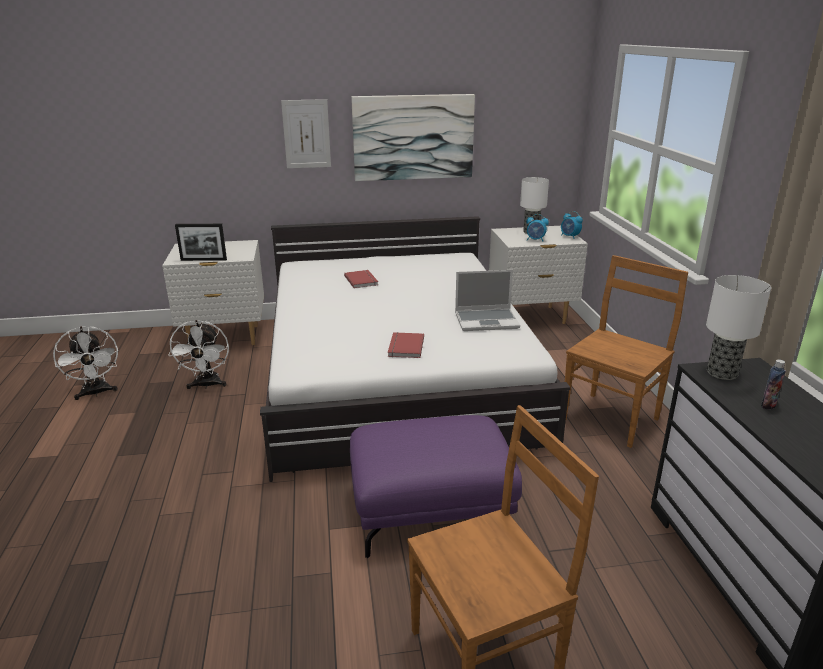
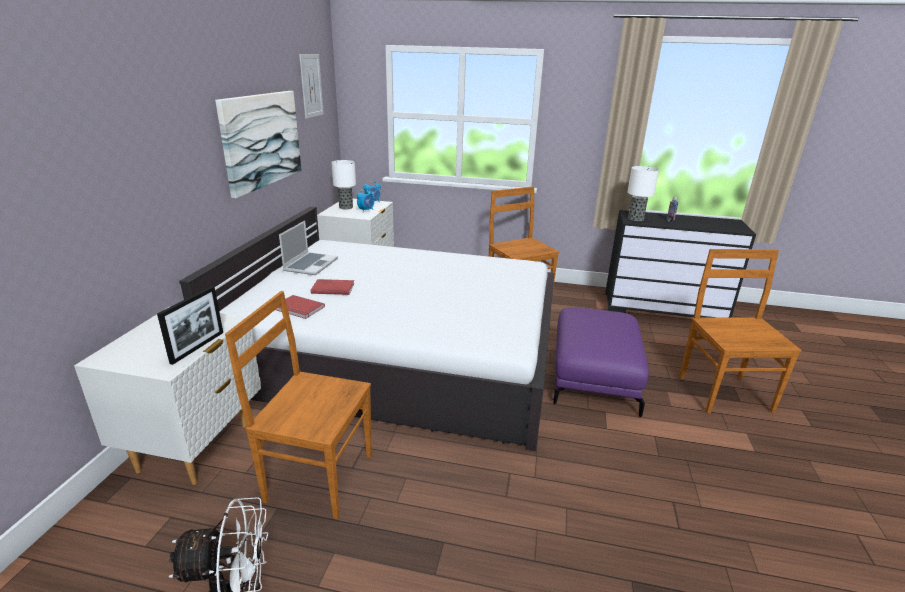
camera: 70 degrees left, 0 degrees up
white fan [168,320,229,389] -> brown chair [225,291,372,519]
picture [281,99,331,168] -> picture moved to [299,54,324,119]
red book [388,332,424,358] -> red book moved to [276,295,325,319]
laptop [455,270,520,331] -> laptop moved to [279,221,338,275]

